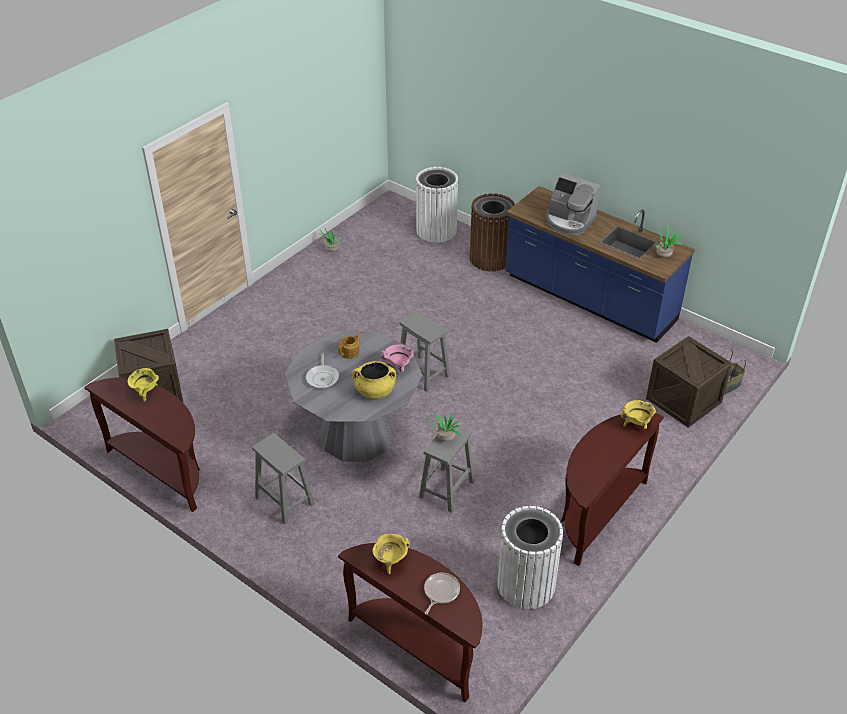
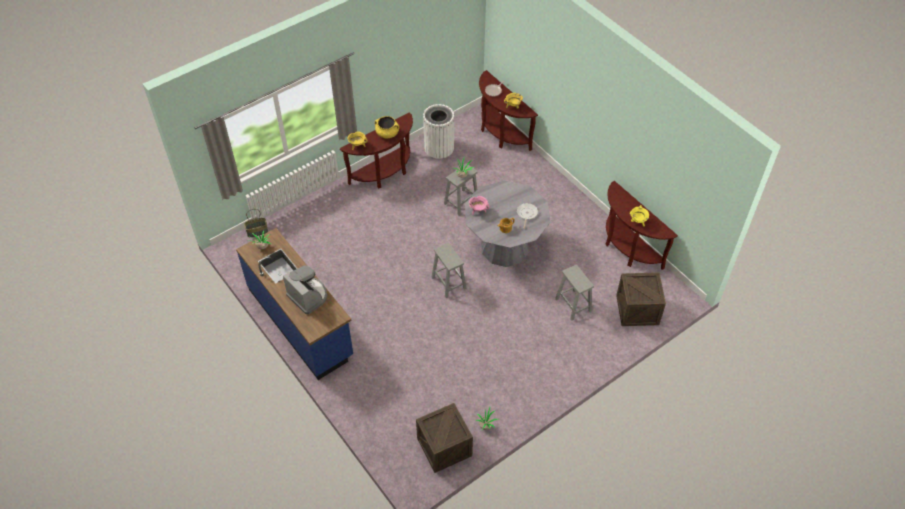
camera: 165 degrees left, 10 degrees up
grey stool [252,433,315,525] -> grey stool moved to [555,264,594,321]
yellow cooking pot [352,361,396,399] -> yellow cooking pot moved to [375,116,399,138]
white trash can [416,167,458,243] -> none
brown trash can [470,193,515,272] -> none
crate [646,336,733,428] -> crate moved to [416,403,473,473]

